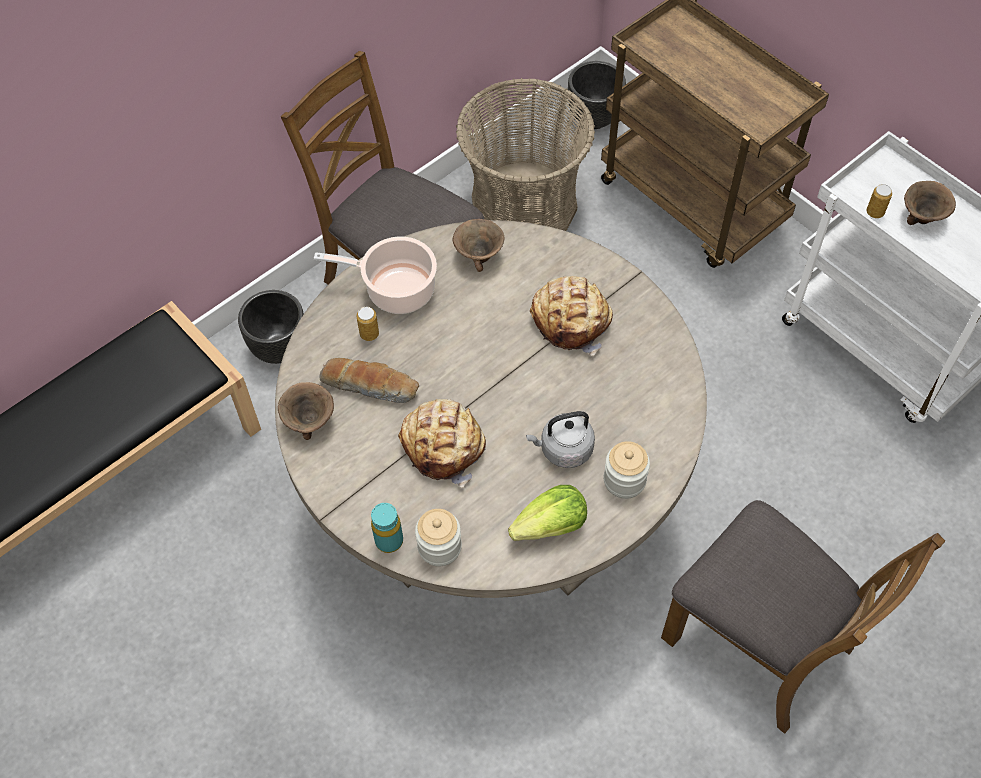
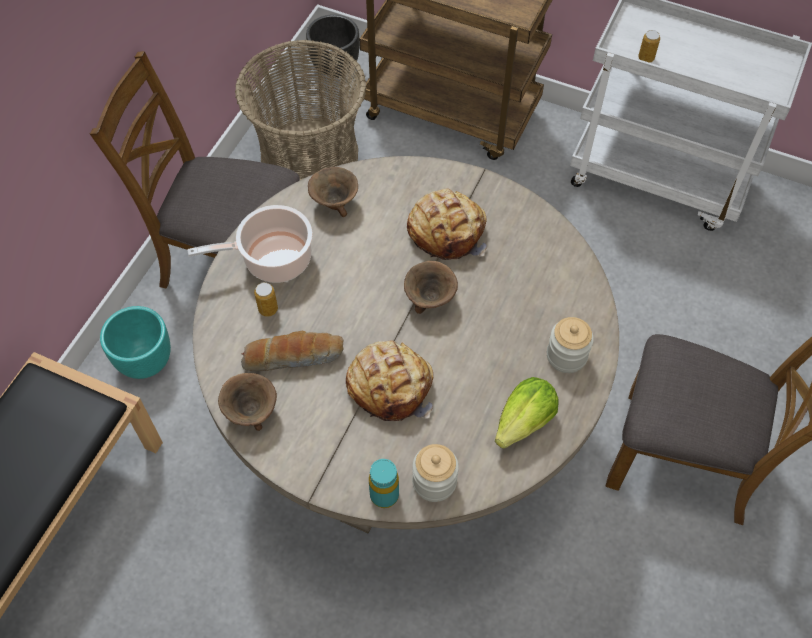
camera: 25 degrees left, 0 degrees up
black planter [238,290,304,364] -> turquoise planter [100,306,171,379]
grey kettle [526,411,595,468] -> none
brown bowl [904,181,956,225] -> brown bowl moved to [404,261,458,314]

